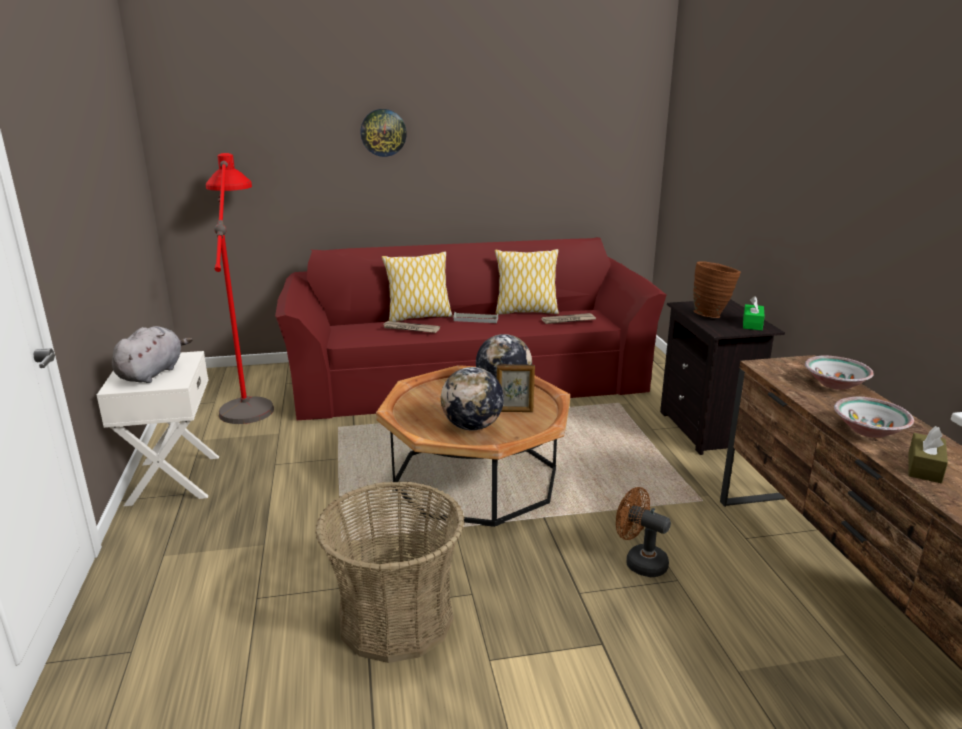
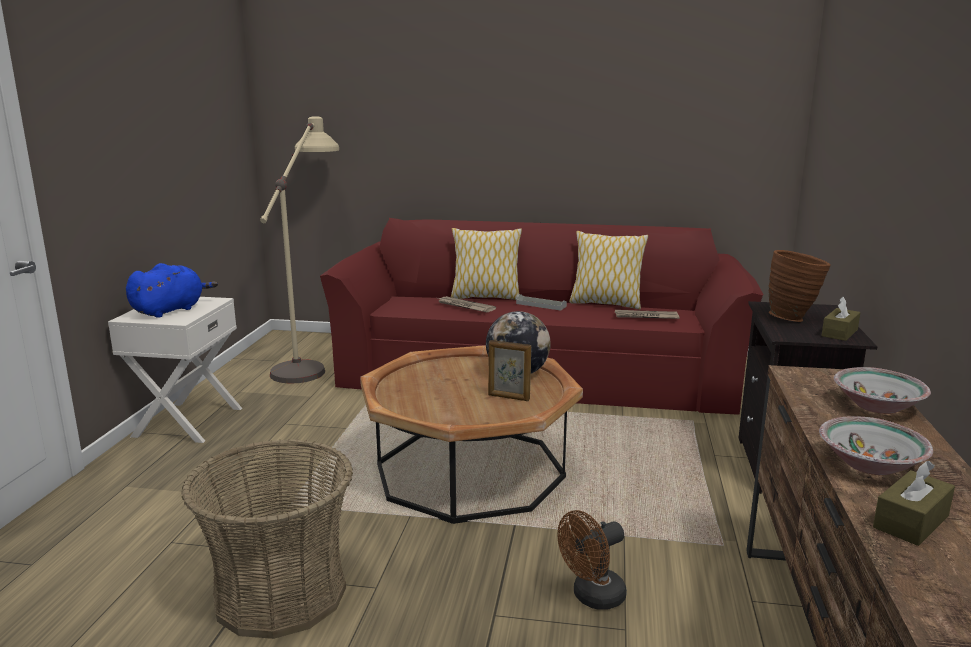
camera: 20 degrees right, 5 degrees down
grey plush toy [112,326,193,383] -> blue plush toy [126,263,218,318]
red floor lamp [206,153,274,424] -> beige floor lamp [260,116,339,383]
wall clock [361,109,407,157] -> none
globe [441,367,504,430] -> none
brown fan [616,487,671,577] -> brown fan turned 90 degrees counterclockwise [558,510,627,610]
green tissue box [743,296,765,330] -> brown tissue box [822,297,861,341]

